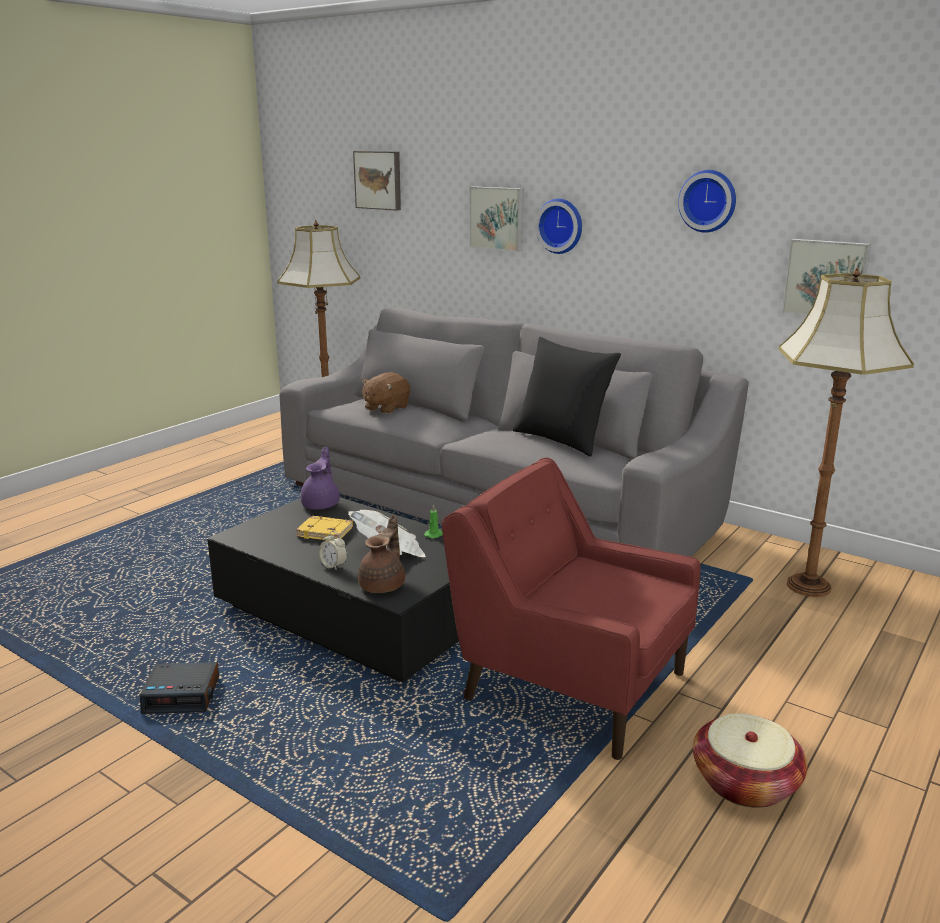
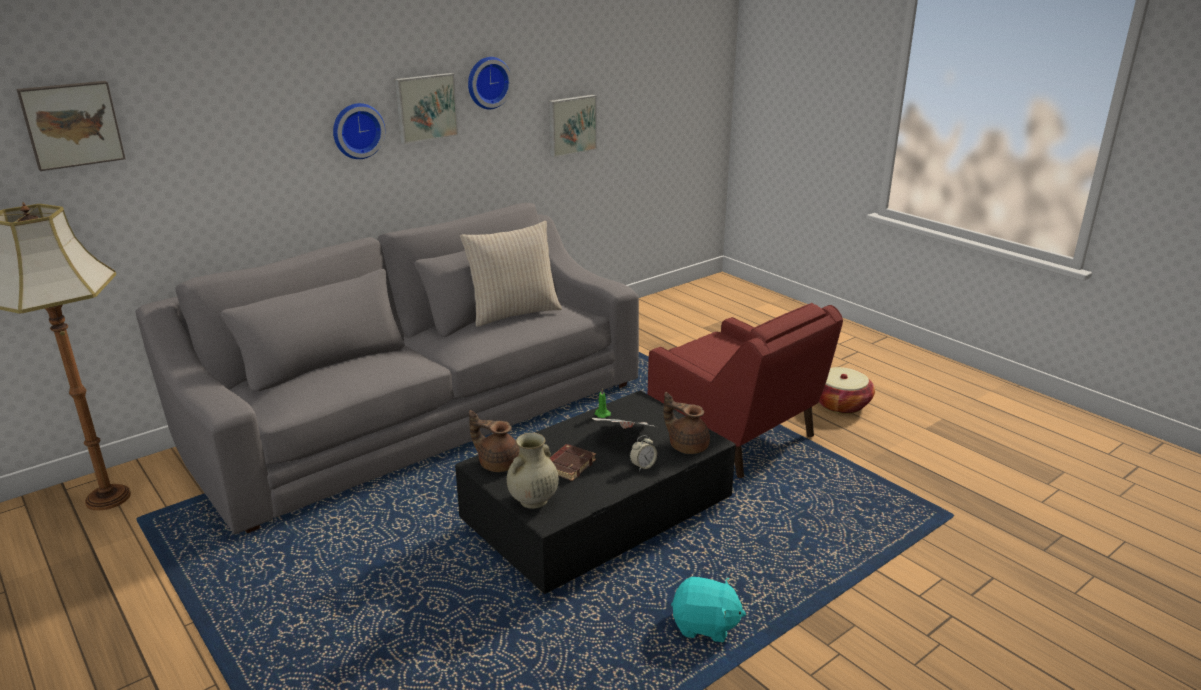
camera: 75 degrees left, 5 degrees up
alarm clock [140,662,219,714] -> turquoise plush toy [671,577,746,642]
yellow book [296,516,353,541] -> brown book [550,444,596,481]
purple teapot [301,447,340,510] -> brown teapot [469,410,519,472]
brown plush toy [361,372,410,414] -> none
red armchair [442,457,701,760] -> red armchair turned 90 degrees counterclockwise [648,303,843,478]
picture [470,187,524,252] -> picture moved to [395,73,458,144]
black pillow [513,337,621,457] -> beige pillow [460,221,562,327]
floor lamp [779,266,914,597] -> none
none -> beige vase [507,433,559,509]

